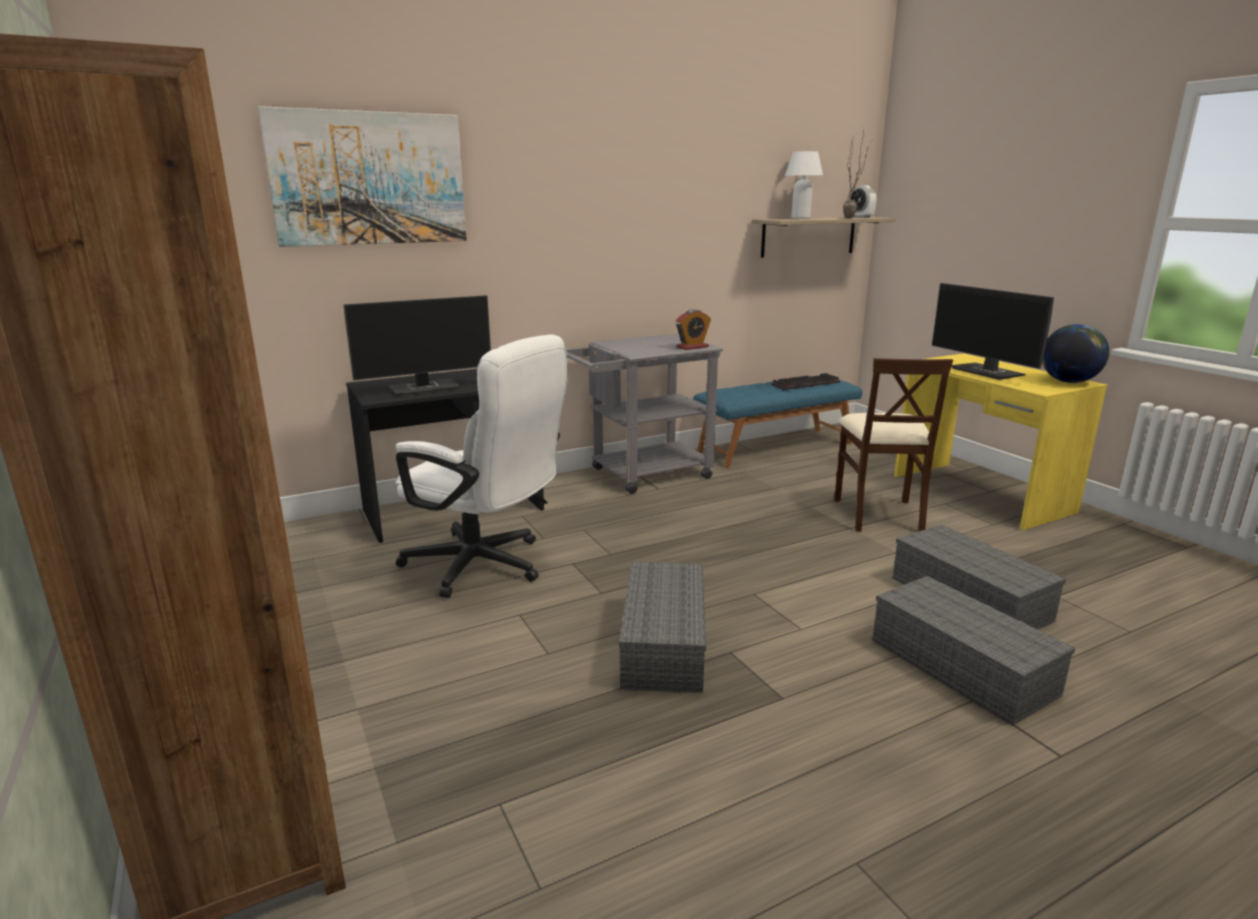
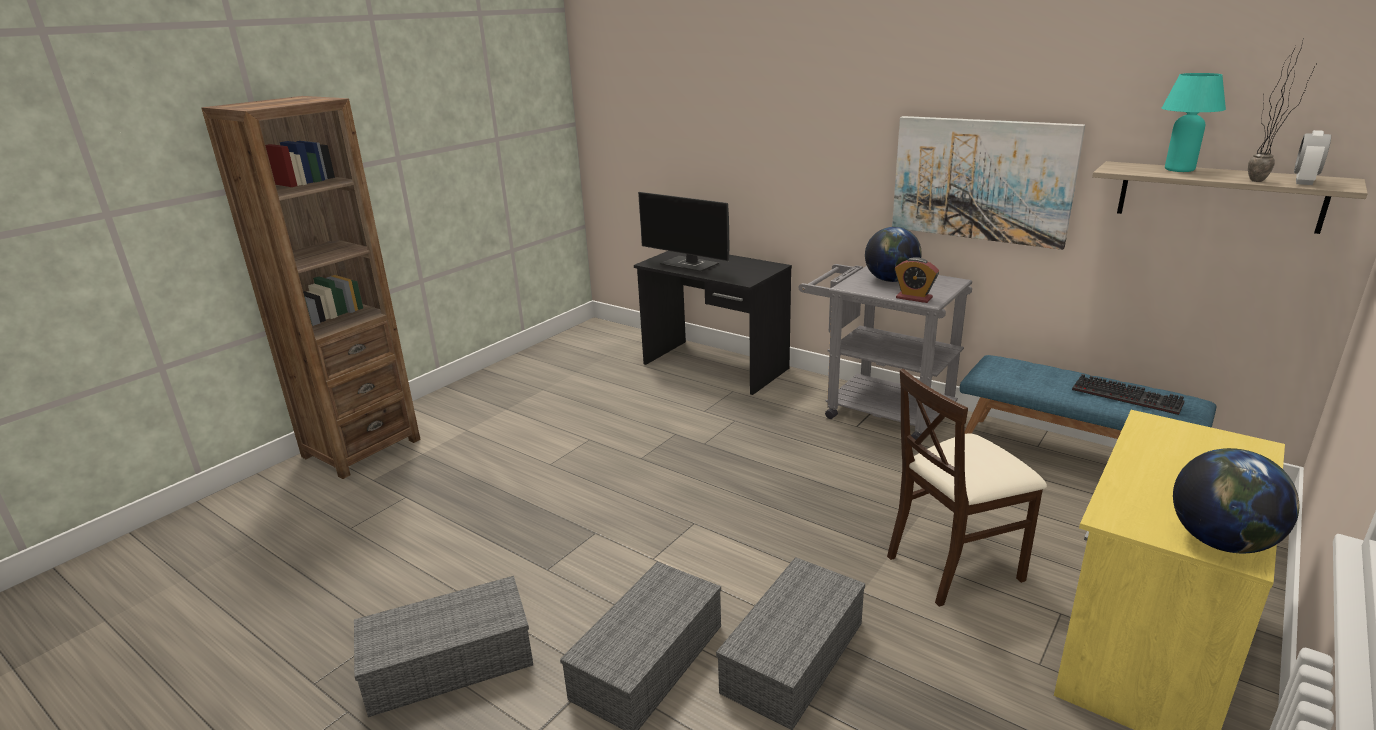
camera: 65 degrees right, 5 degrees up
picture [258,106,467,247] -> picture moved to [892,116,1085,250]
white office chair [395,335,567,598] -> none
grey storage box [619,561,706,693] -> grey storage box moved to [354,576,533,717]
white table lamp [785,151,823,219] -> turquoise table lamp [1162,73,1226,172]
monitor [932,283,1054,380] -> none
none -> globe [865,227,922,282]

